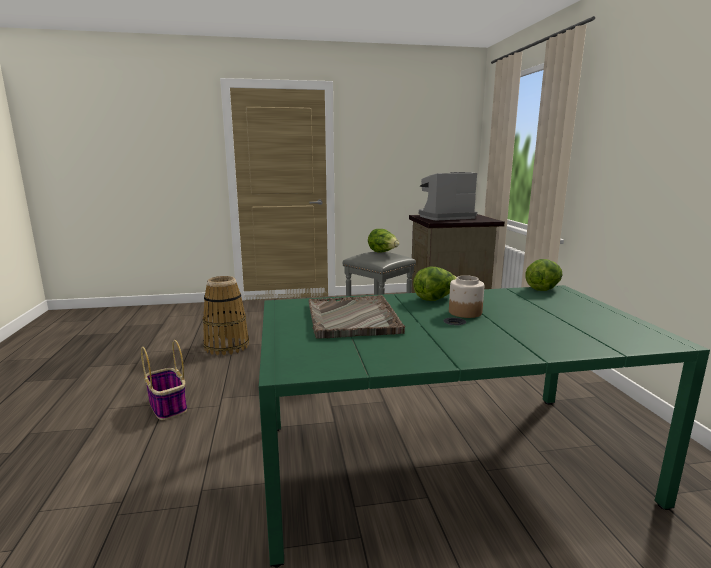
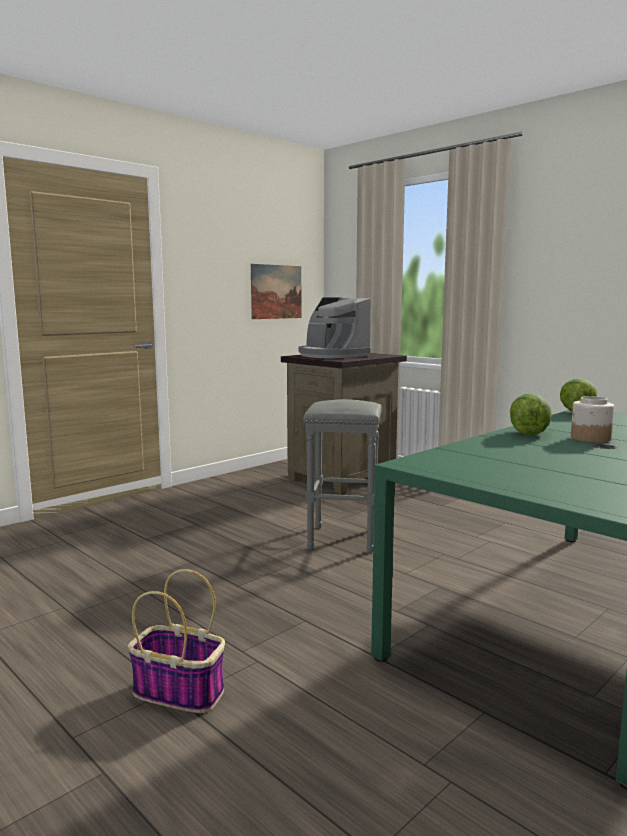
camera: 35 degrees left, 5 degrees down
basket [203,276,249,356] -> none
grey tray [309,295,405,339] -> none
lettuce [368,229,399,252] -> none
coffee machine [419,172,477,220] -> coffee machine turned 75 degrees counterclockwise [299,298,371,358]
none -> picture [251,264,301,319]

